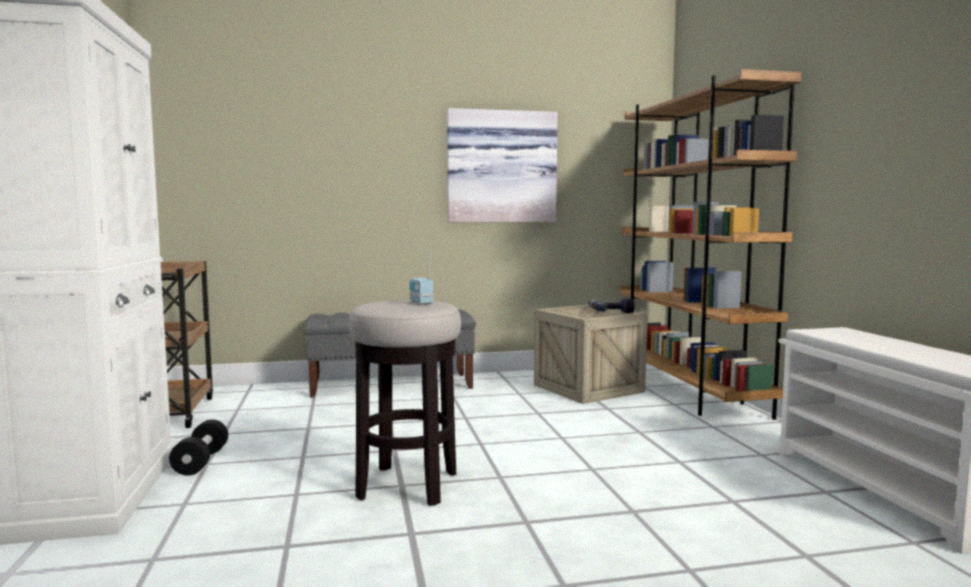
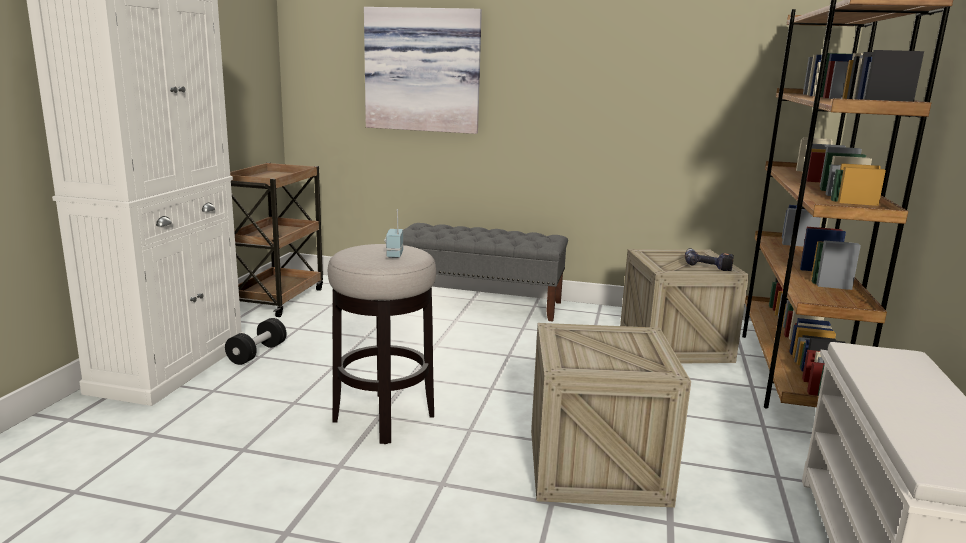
camera: 25 degrees right, 10 degrees up
picture [447,108,558,222] -> picture moved to [364,7,482,134]
none -> crate [531,323,691,508]

